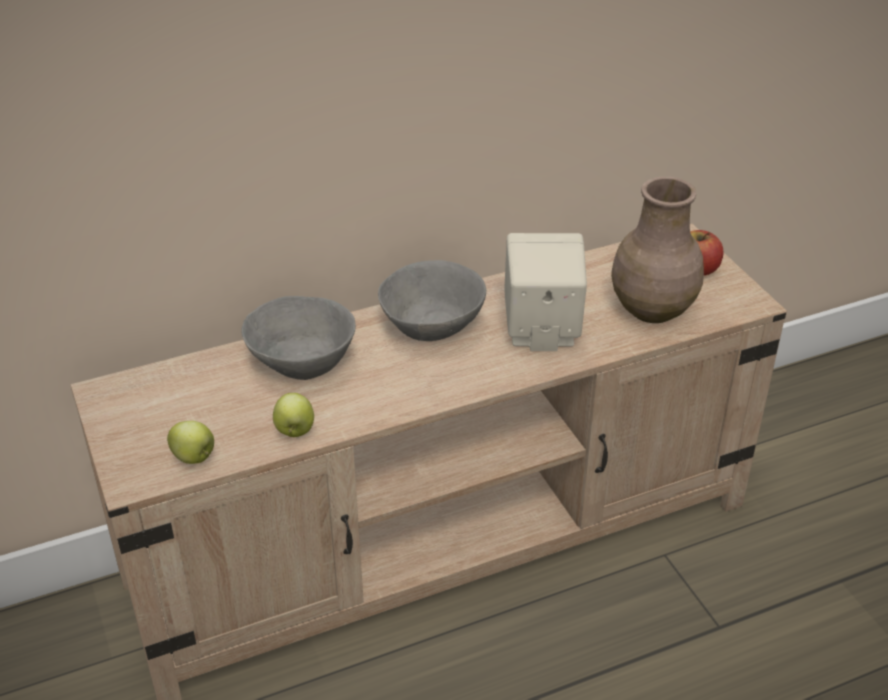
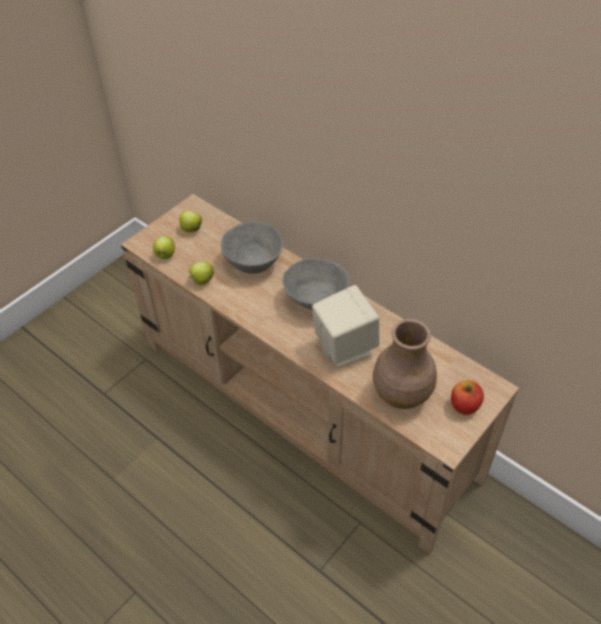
camera: 65 degrees right, 10 degrees up
none -> apple [179,211,202,232]

